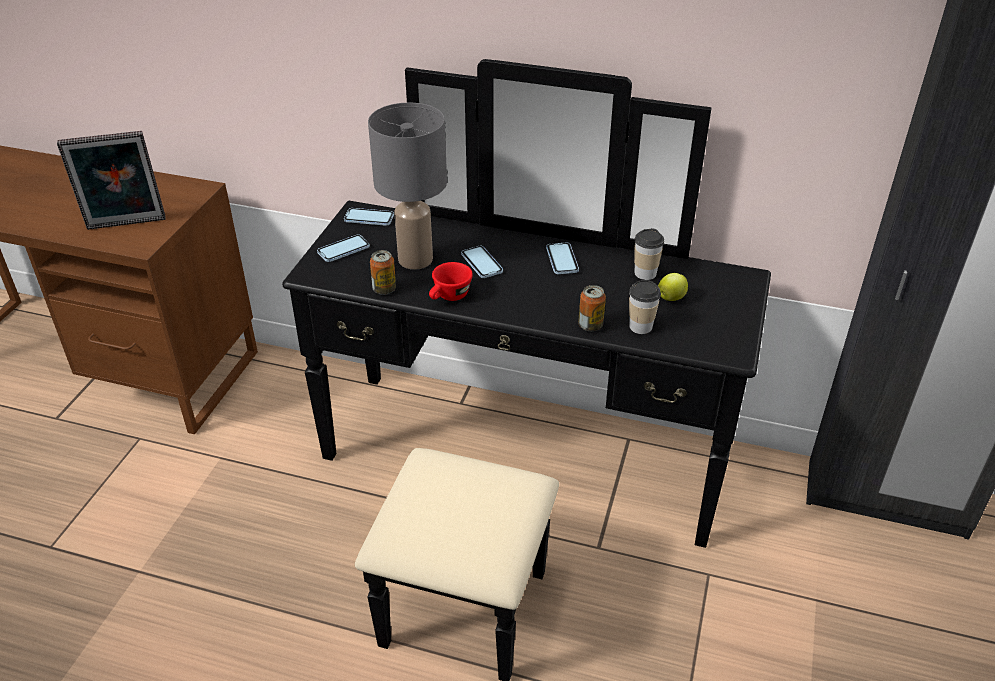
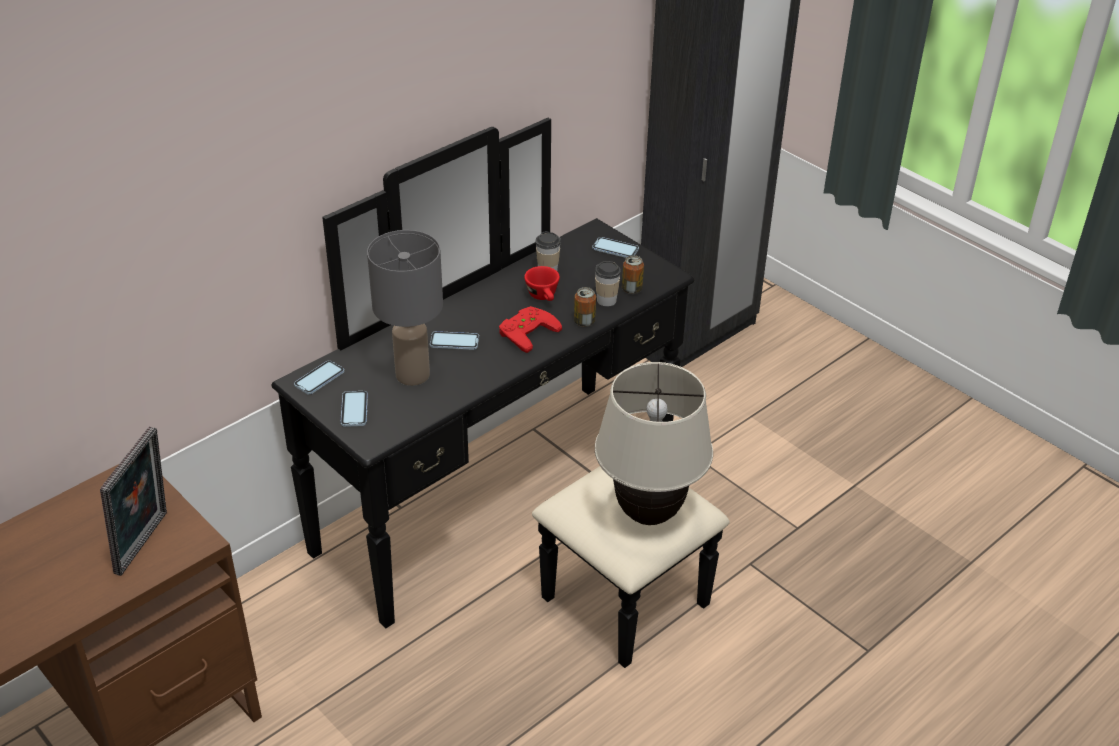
camera: 60 degrees left, 0 degrees up
can [370,250,396,295] -> can moved to [622,255,644,294]
red cup [429,262,473,301] -> red cup moved to [524,266,560,301]
phone [546,242,579,274] -> phone moved to [592,237,639,258]
apple [658,273,688,301] -> none
none -> red game controller [499,306,562,353]
none -> beige table lamp [595,362,713,525]

